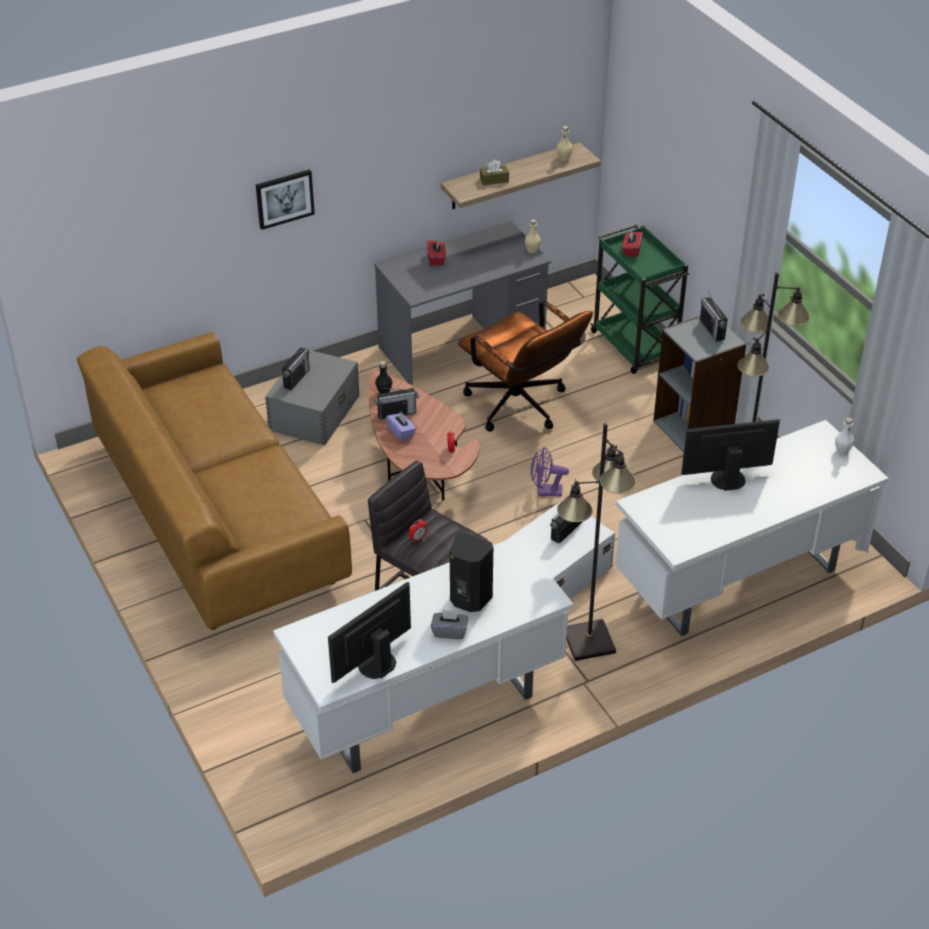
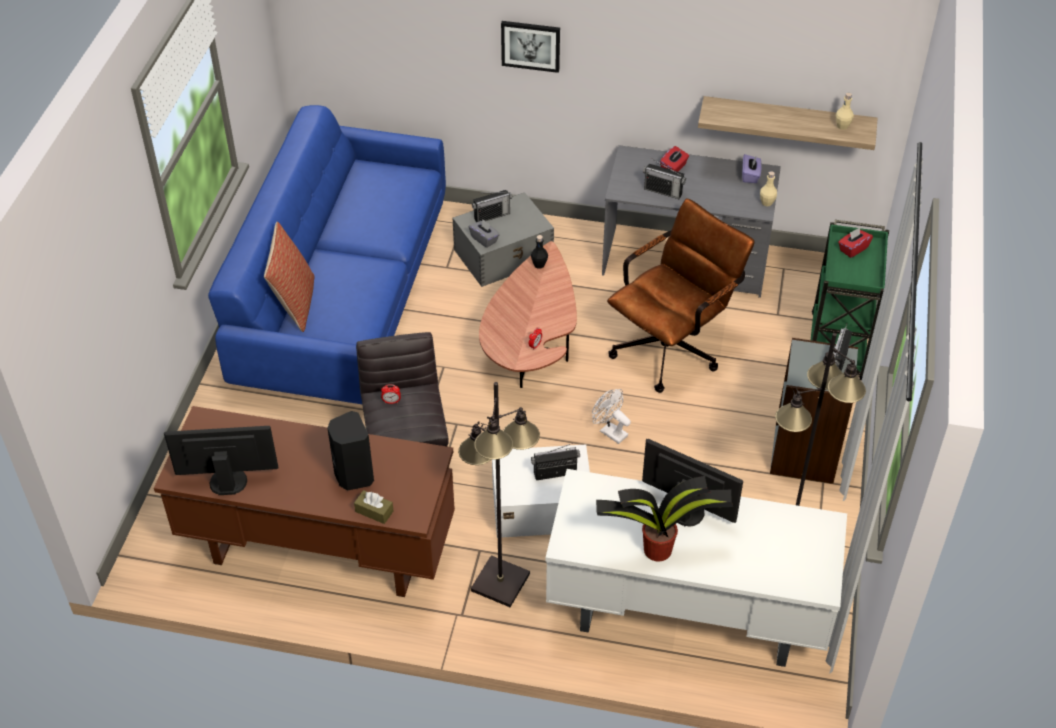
camera: 40 degrees right, 5 degrees up
brown sofa [77,332,352,630] -> blue sofa [208,105,446,404]
white desk [273,536,573,773] -> brown desk [154,406,455,597]
radio [375,388,419,420] -> radio moved to [643,158,686,199]
purple tissue box [386,412,416,441] -> purple tissue box moved to [742,154,762,183]
grey tissue box [431,610,468,639] -> grey tissue box moved to [469,219,500,248]
brown office chair [458,301,593,432] -> brown office chair turned 135 degrees counterclockwise [607,199,755,393]
brown tissue box [480,160,509,185] -> brown tissue box moved to [354,490,393,524]
purple fan [531,447,569,496] -> white fan [592,389,631,444]
white bottle [835,418,854,455] -> none
none -> pillow [264,222,315,332]
none -> potted plant [596,476,733,562]

